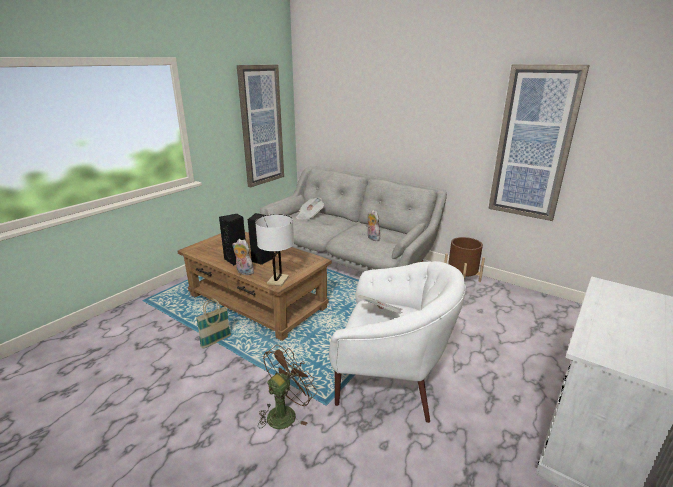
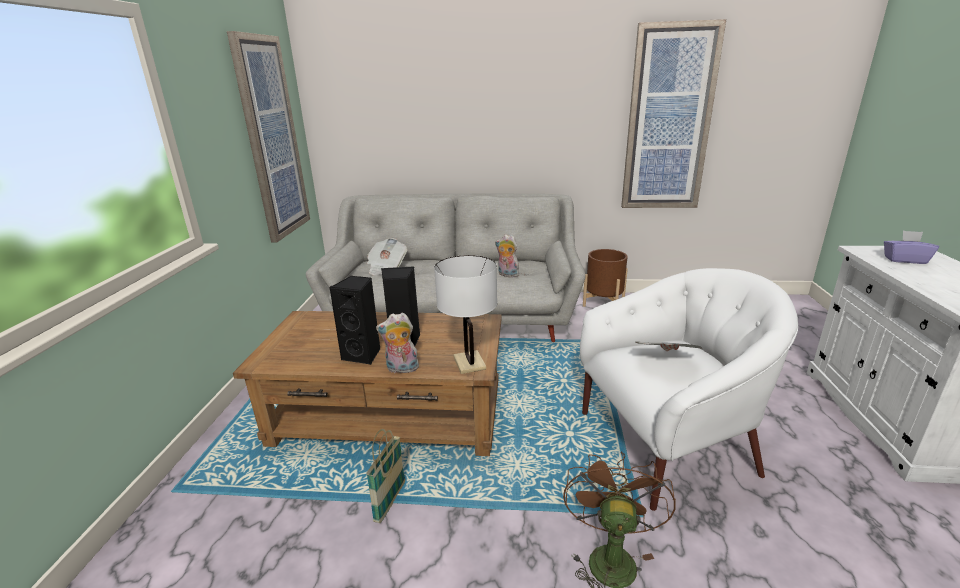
camera: 30 degrees left, 0 degrees up
none -> purple tissue box [884,231,939,264]

